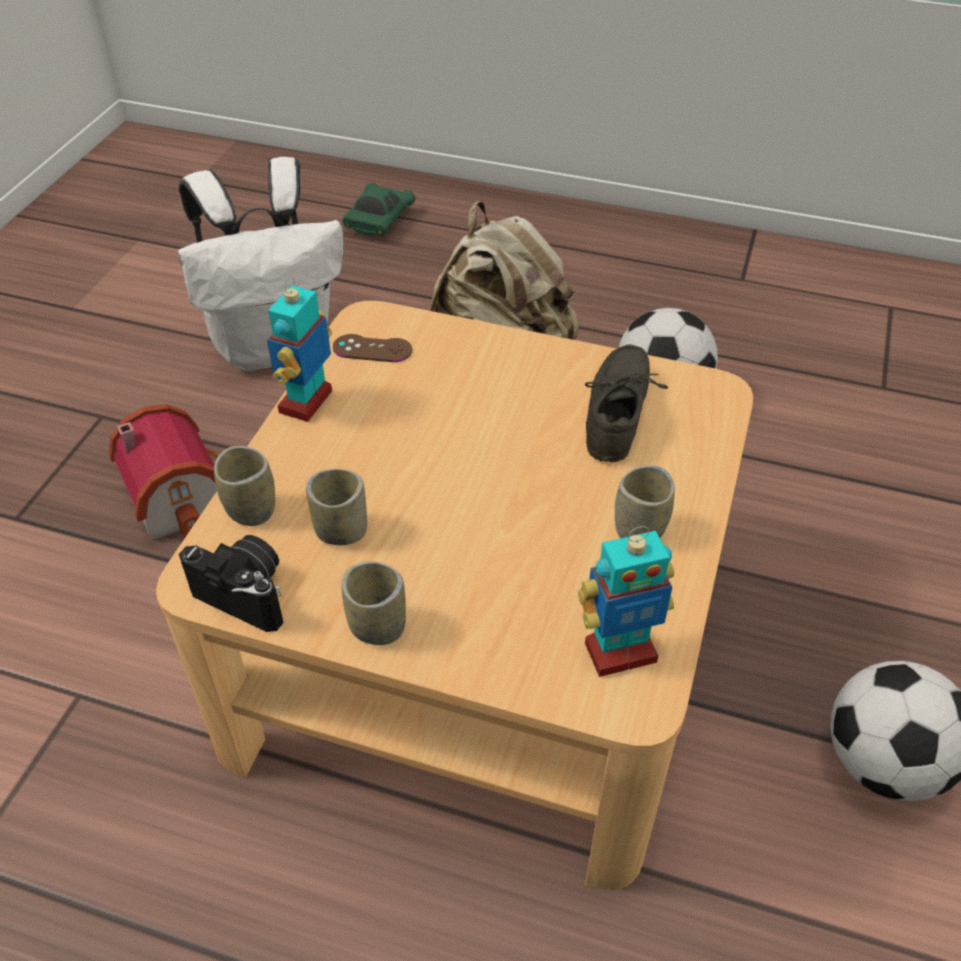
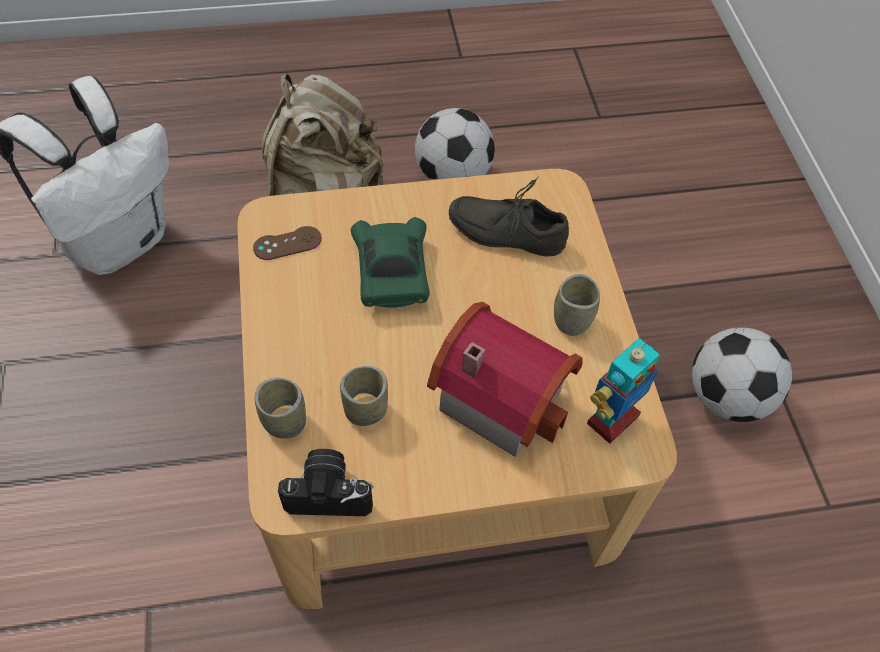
camera: 30 degrees left, 10 degrees up
toy house [109,404,219,541] -> toy house moved to [427,302,583,457]
toy robot [267,276,332,422] -> none
cup [341,562,406,645] -> none
green toy car [342,183,415,236] -> green toy car moved to [351,217,430,308]
grey shoe [585,344,669,462] -> grey shoe turned 60 degrees counterclockwise [449,177,569,256]

